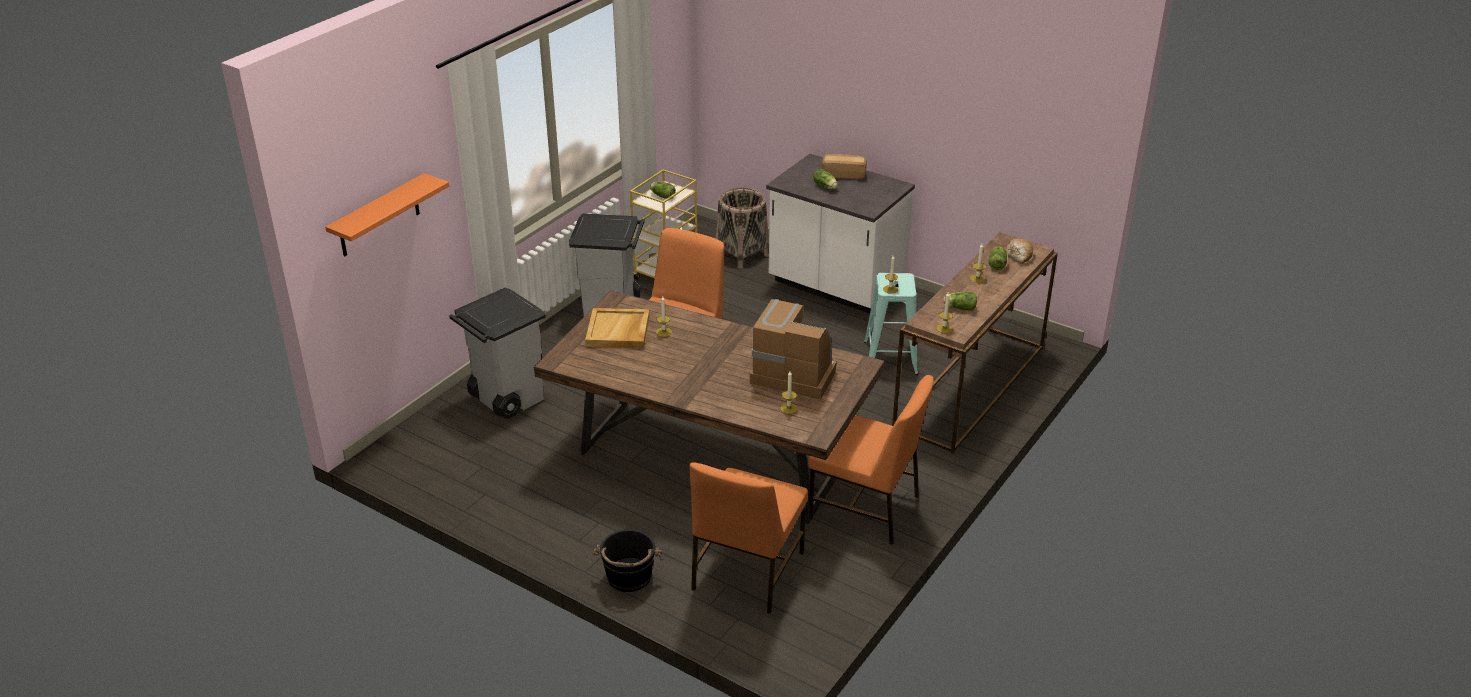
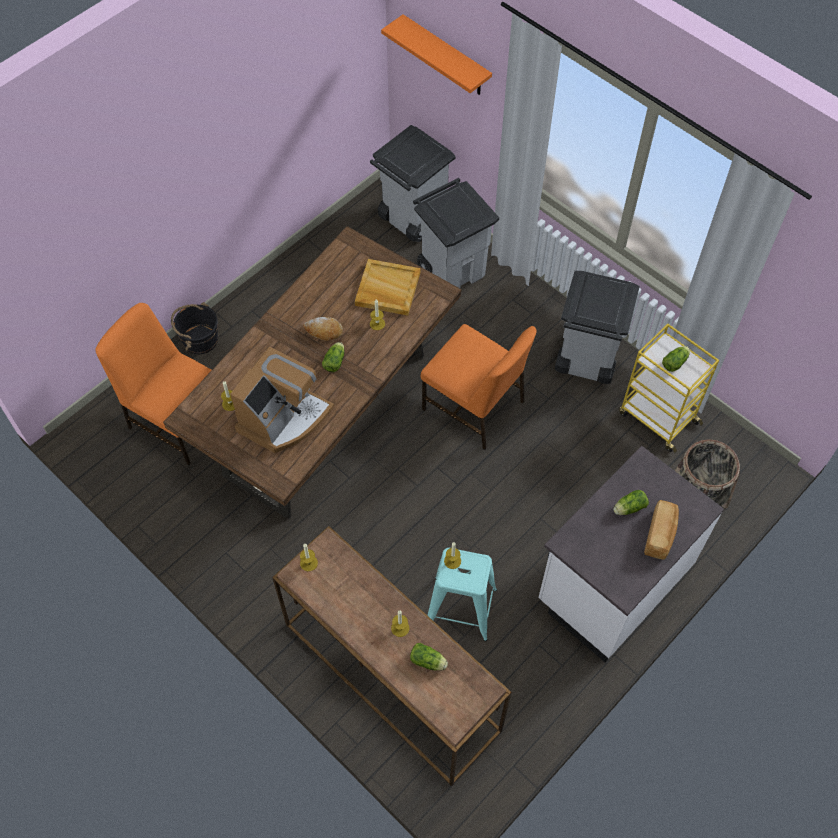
camera: 100 degrees right, 25 degrees up
orange chair [809,375,934,545] -> none
lettuce [943,292,977,311] -> lettuce moved to [322,342,345,372]
bread [1007,238,1033,264] -> bread moved to [303,317,343,341]
none -> grey trash can [370,125,456,242]

